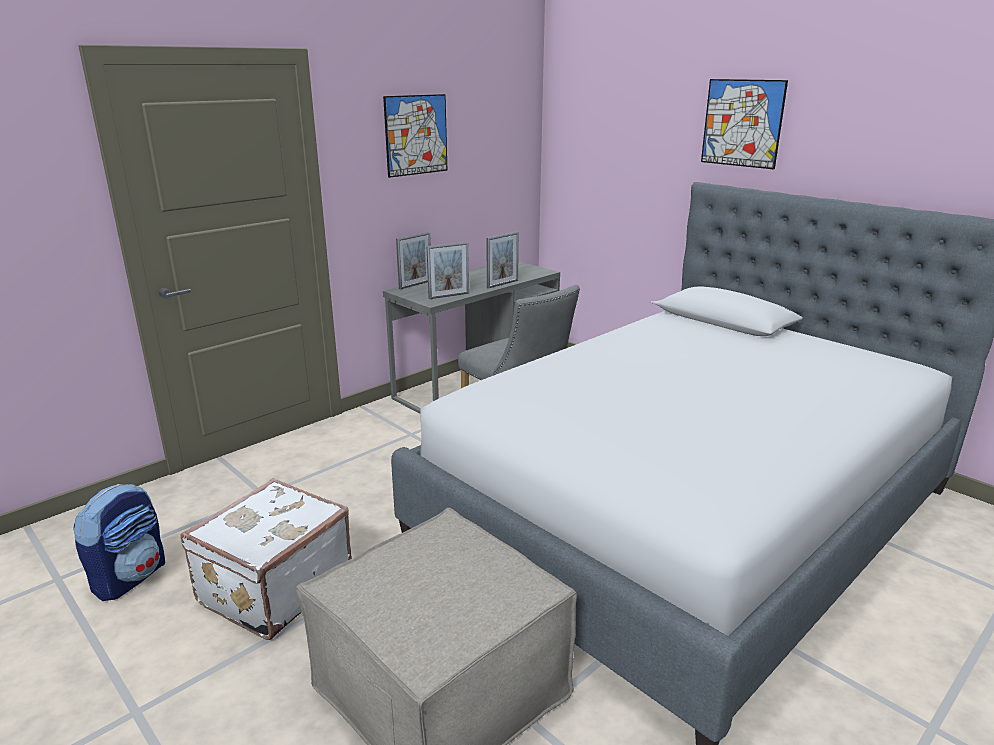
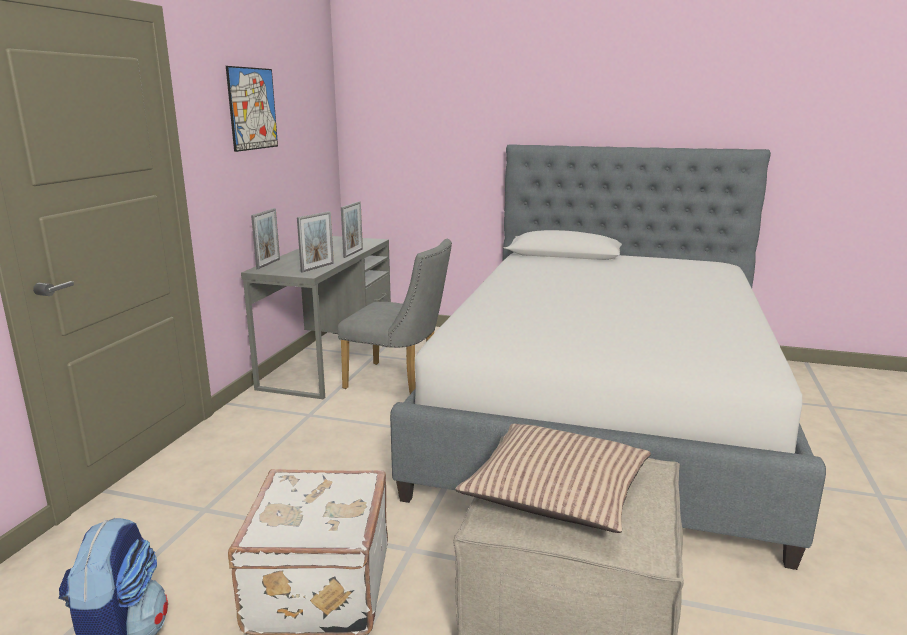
camera: 30 degrees left, 5 degrees down
picture [701,79,788,169] -> none
none -> pillow [455,424,651,533]

